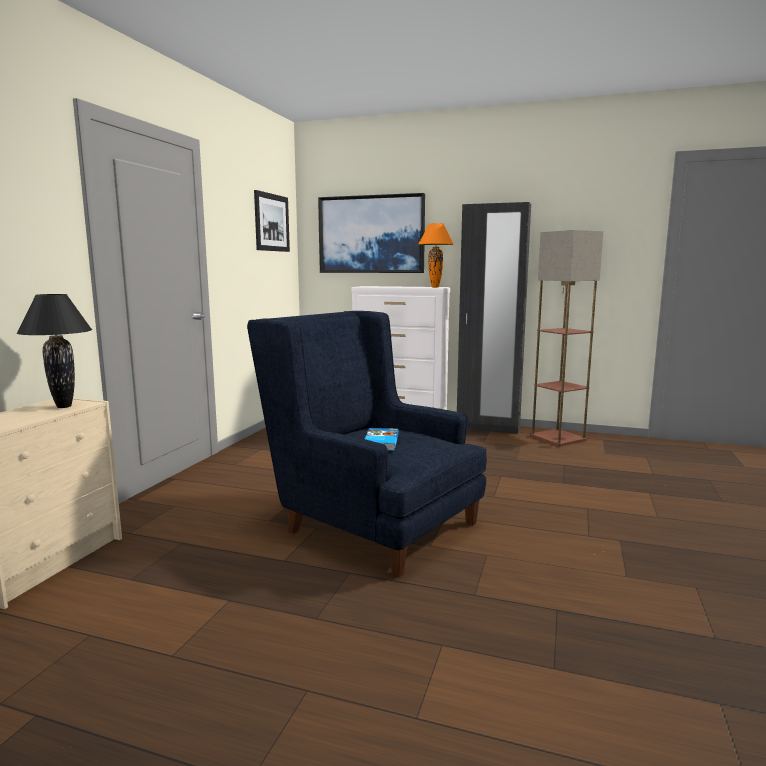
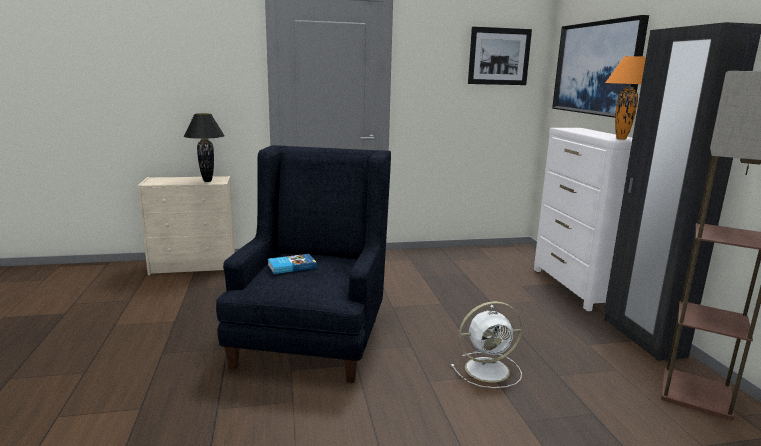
camera: 60 degrees right, 5 degrees up
none -> white fan [451,301,523,388]

